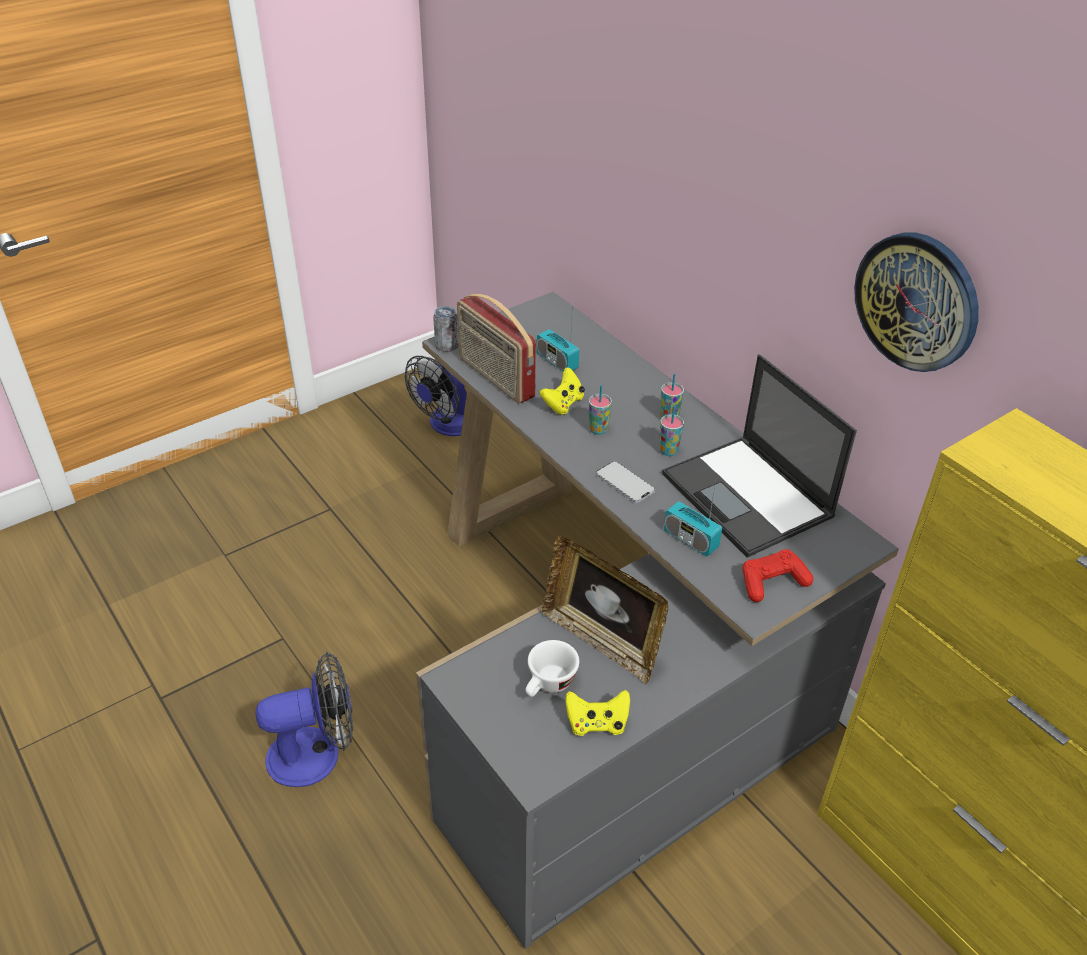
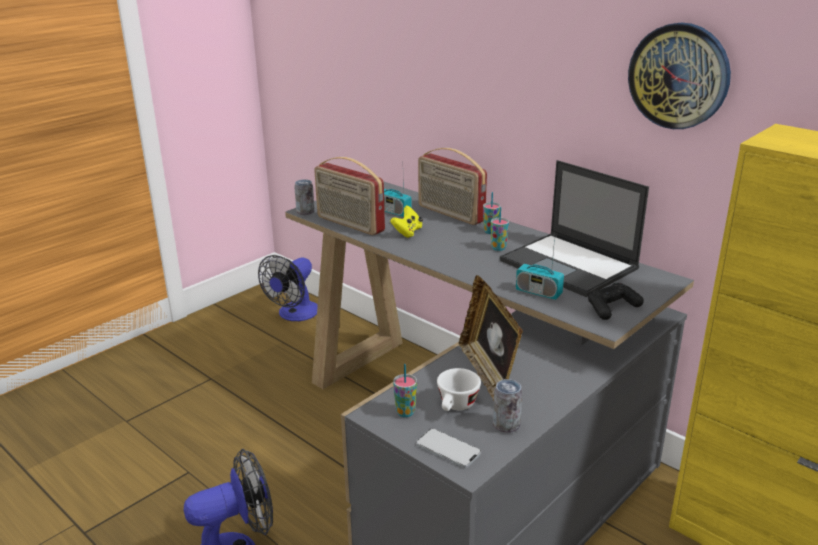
camera: 10 degrees left, 15 degrees down
picture frame [542,536,668,685] -> picture frame turned 45 degrees clockwise [459,275,523,401]
yellow game controller [565,690,630,736] -> can [493,379,522,433]
cup [589,385,612,435] -> cup moved to [393,364,417,417]
phone [596,461,655,503] -> phone moved to [416,428,481,468]
red game controller [742,549,813,602] -> black game controller [588,283,644,320]
none -> radio [418,148,487,225]

